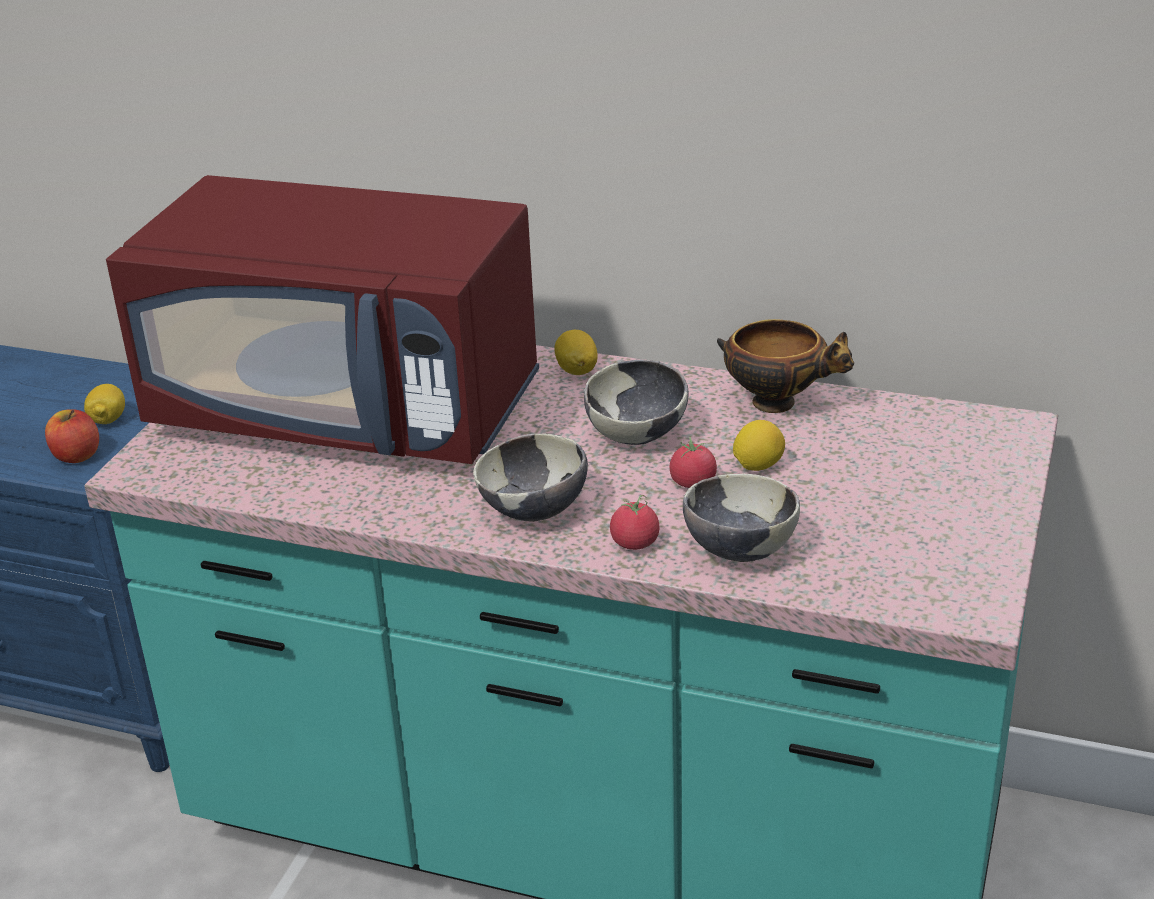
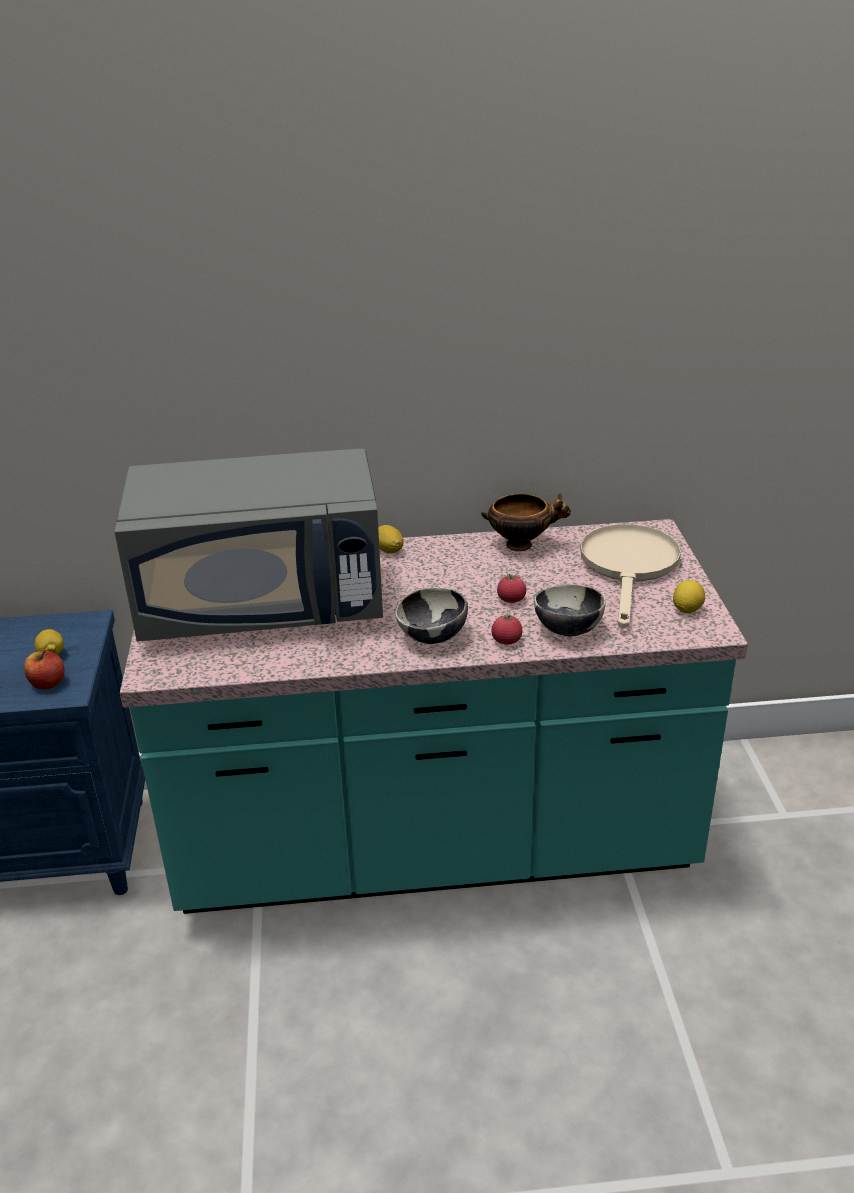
camera: 25 degrees left, 0 degrees up
red microwave [106,175,539,464] -> grey microwave [114,449,383,642]
bowl [584,360,688,445] -> none
lemon [733,420,785,471] -> lemon moved to [673,580,705,613]
none -> beige frying pan [580,524,681,629]

